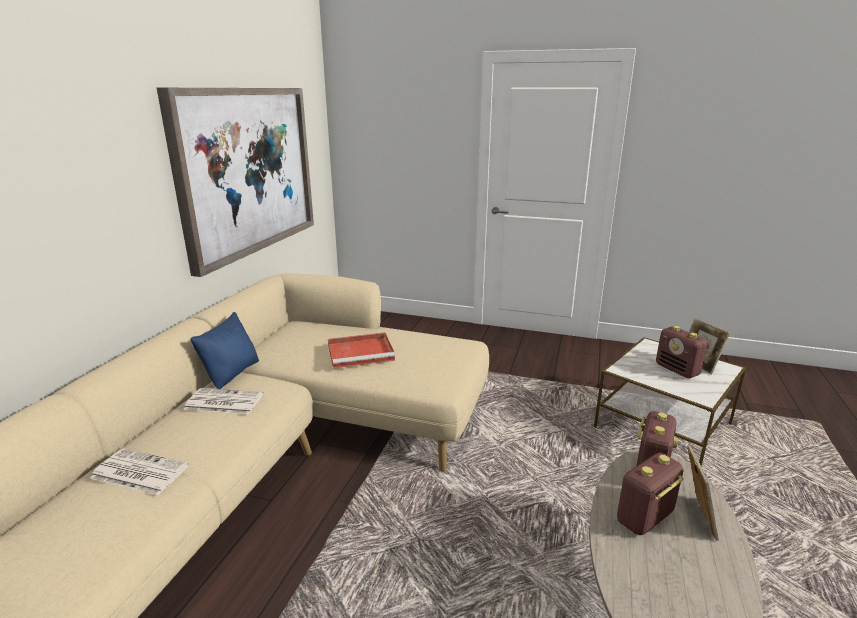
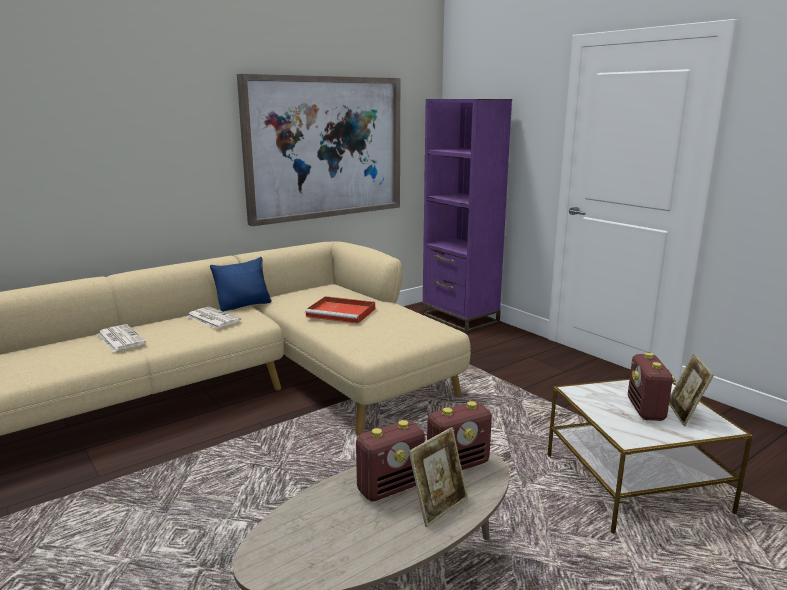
camera: 35 degrees right, 5 degrees down
radio [617,453,684,535] -> radio turned 150 degrees clockwise [356,420,425,501]
none -> purple bookcase [422,99,512,333]

